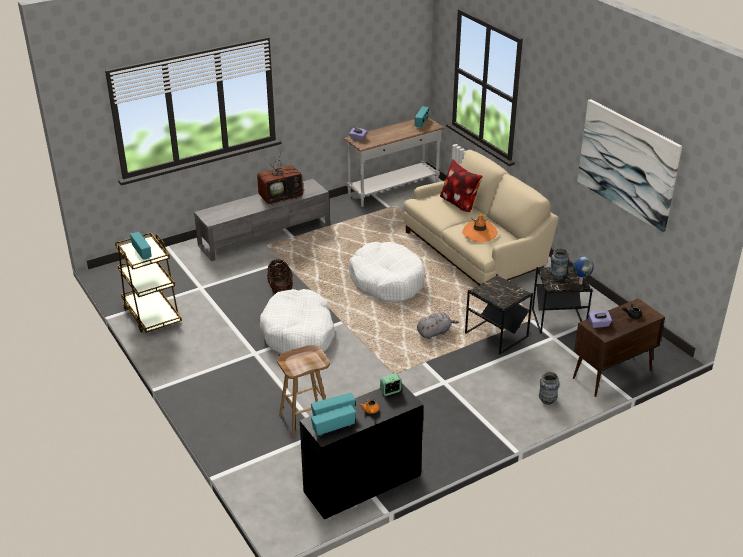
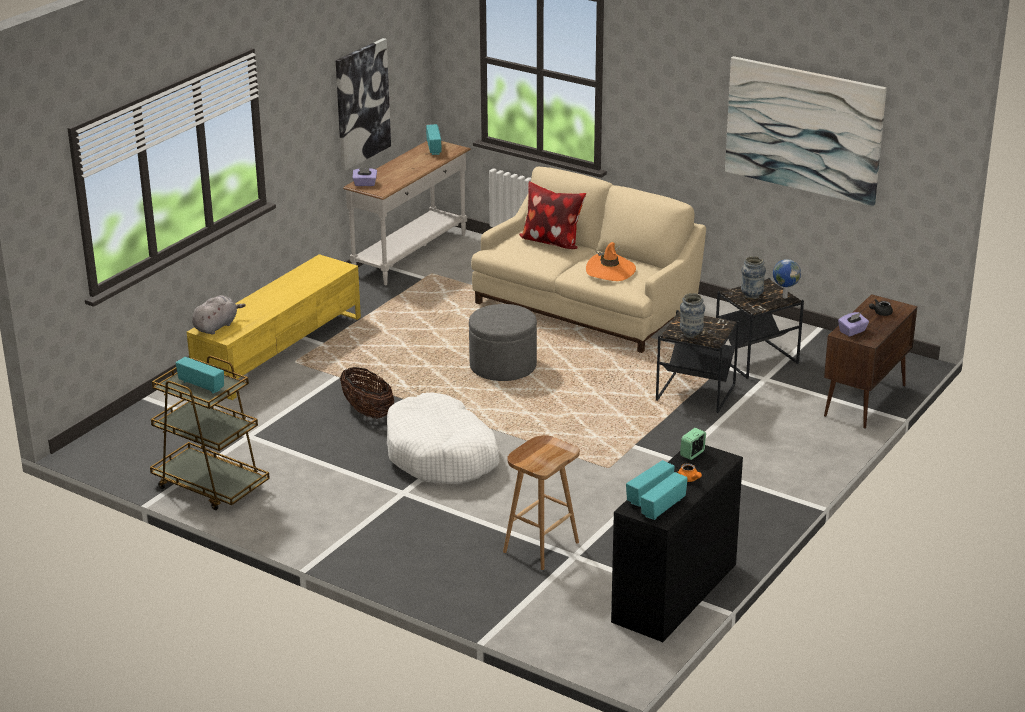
camera: 25 degrees left, 5 degrees down
grey tv stand [194,179,330,261] -> yellow tv stand [187,254,361,400]
television [257,147,304,205] -> none
white dog bed [349,242,425,302] -> grey ottoman [469,304,537,381]
grey plush toy [417,312,459,339] -> grey plush toy moved to [192,295,246,335]
vase [539,372,559,405] -> vase moved to [680,293,705,338]
none -> picture [336,38,391,171]

